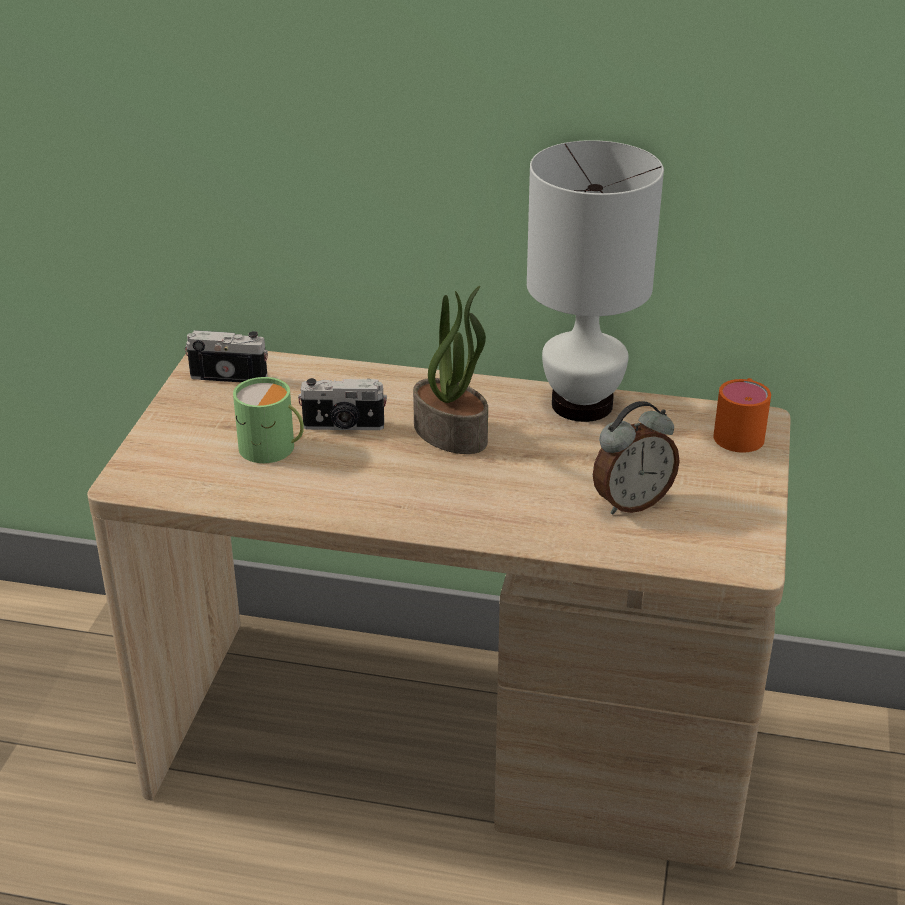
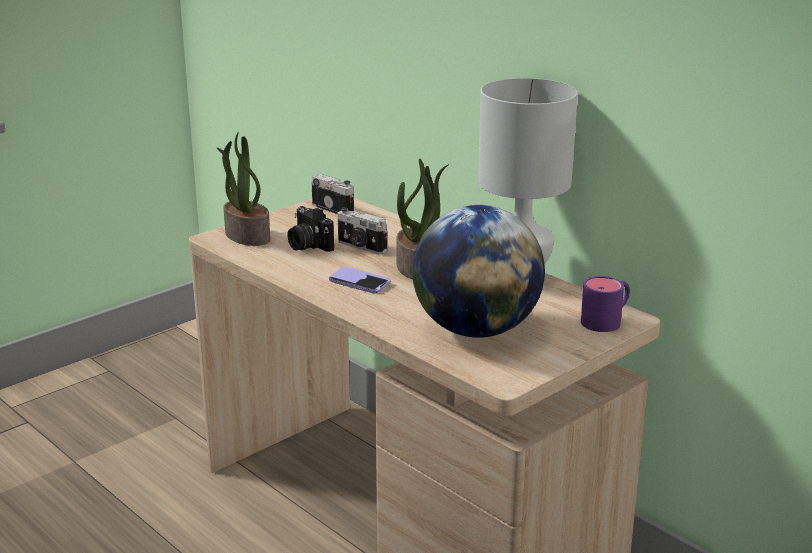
camera: 35 degrees right, 10 degrees down
green mug [233,377,304,463] -> camera [287,206,334,252]
alarm clock [593,401,680,514] -> globe [412,205,545,338]
orange mug [713,378,771,453] -> purple mug [581,276,630,332]
none -> potted plant [217,132,270,246]
none -> phone [329,267,391,294]

